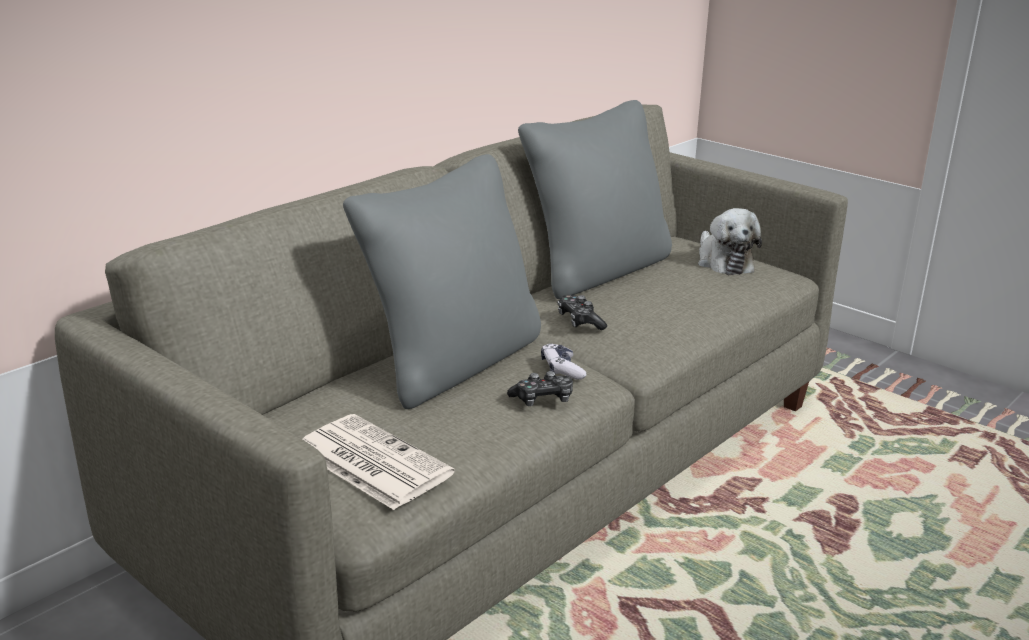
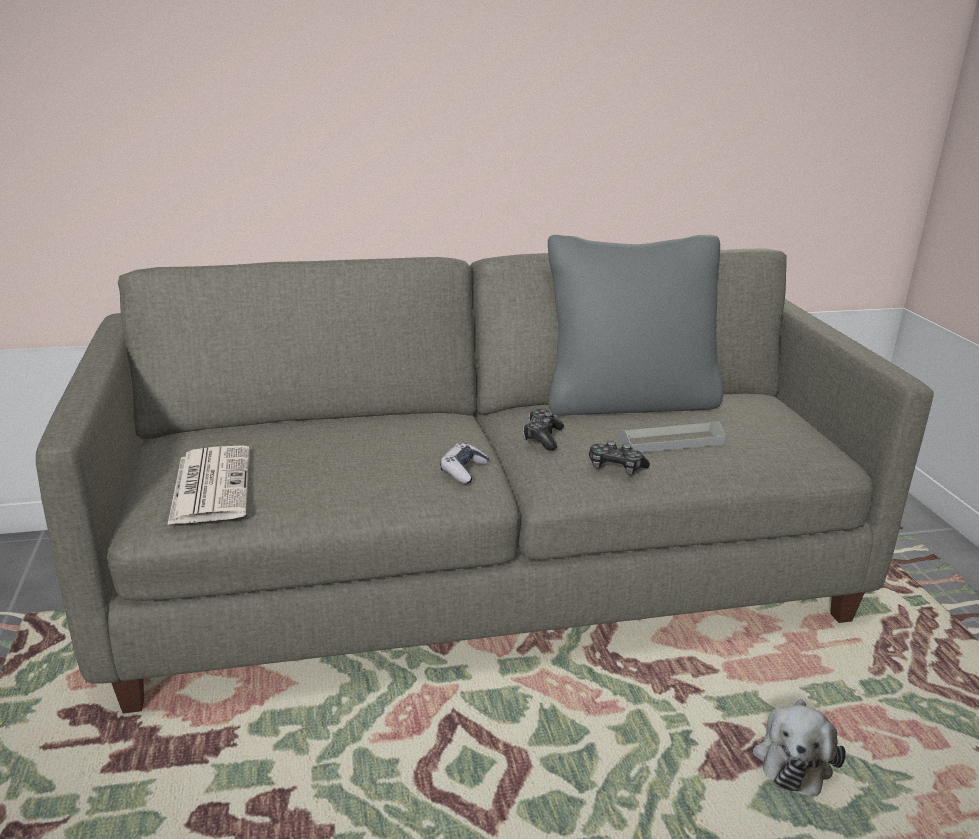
camera: 35 degrees right, 0 degrees up
grey pillow [343,154,541,409] -> none
game controller [507,371,573,406] -> game controller moved to [589,440,650,475]
plush toy [698,208,762,275] -> plush toy moved to [753,699,846,796]
none -> grey tray [617,421,726,453]

